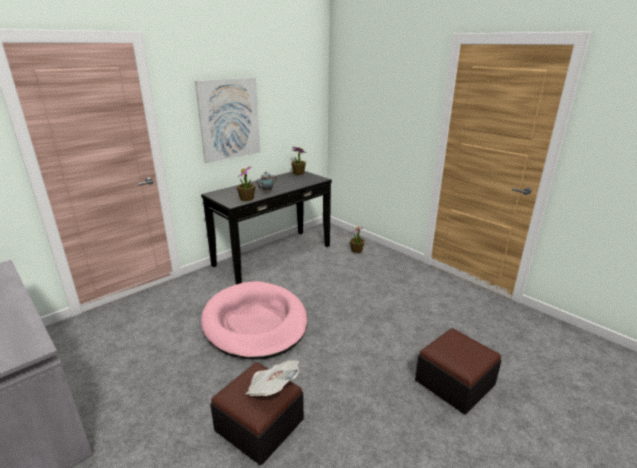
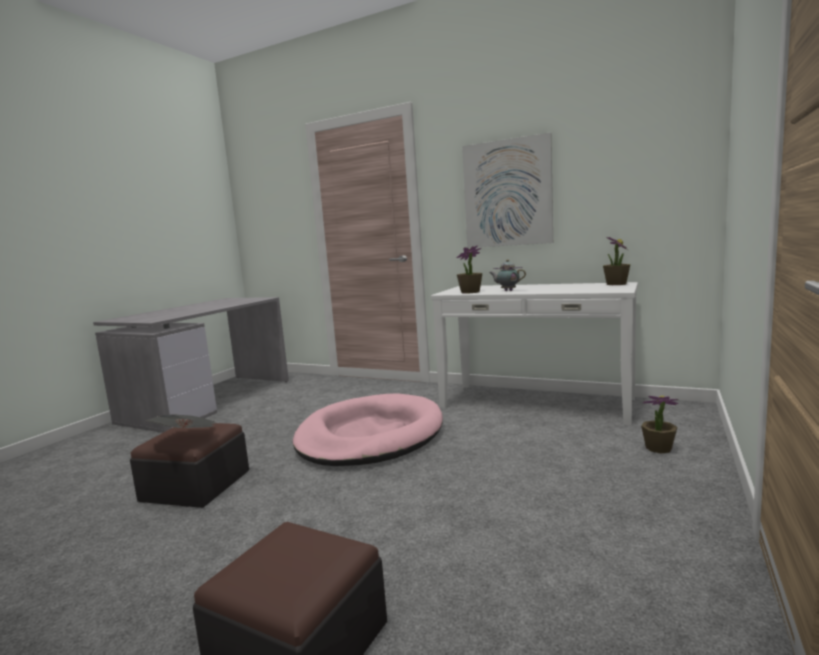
camera: 70 degrees right, 15 degrees down
black console table [201,171,332,284] -> white console table [431,282,638,426]

